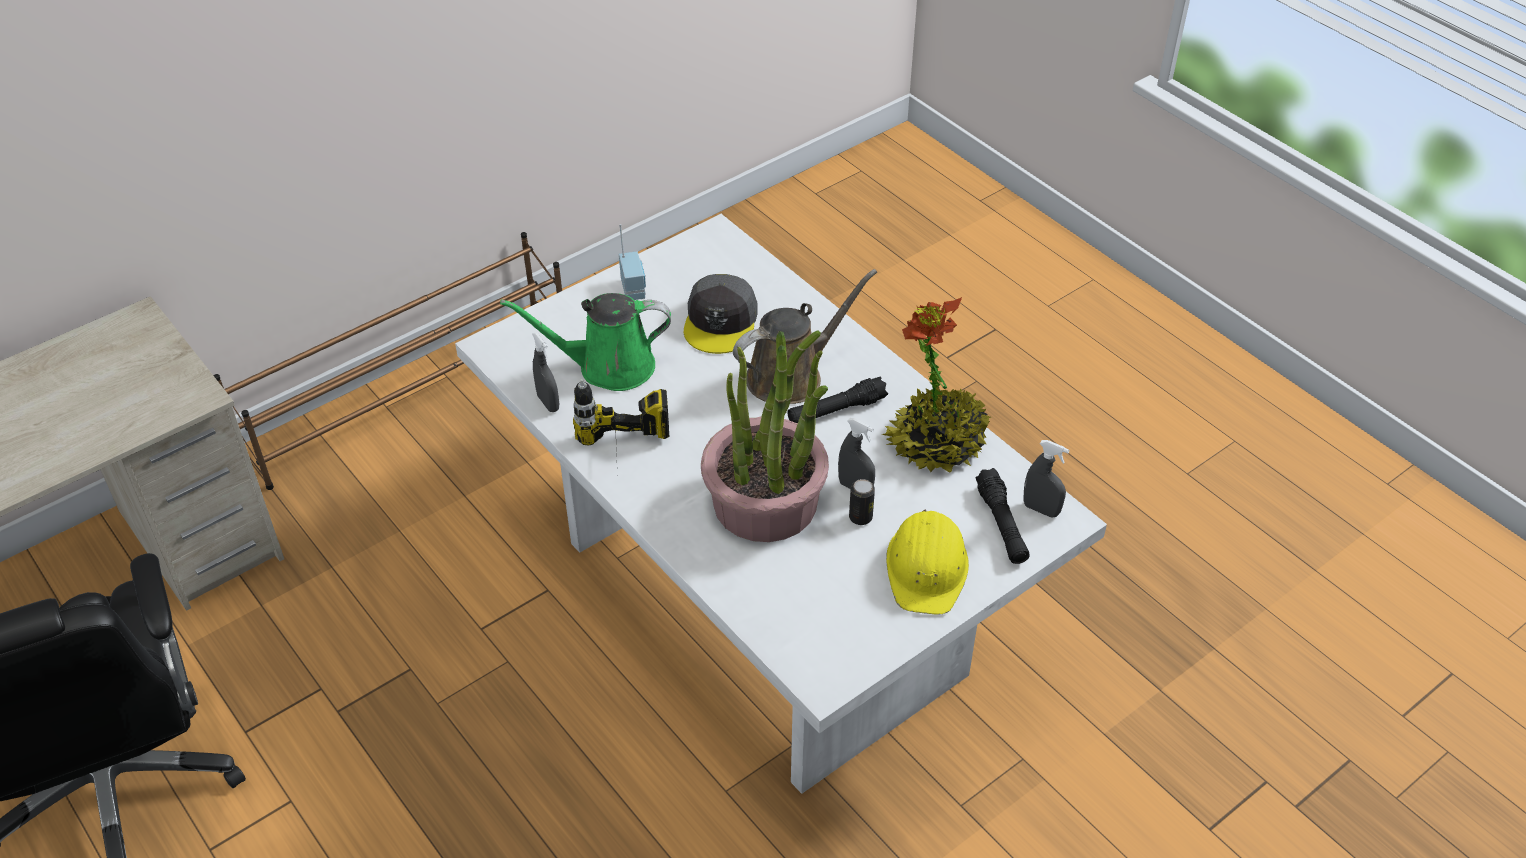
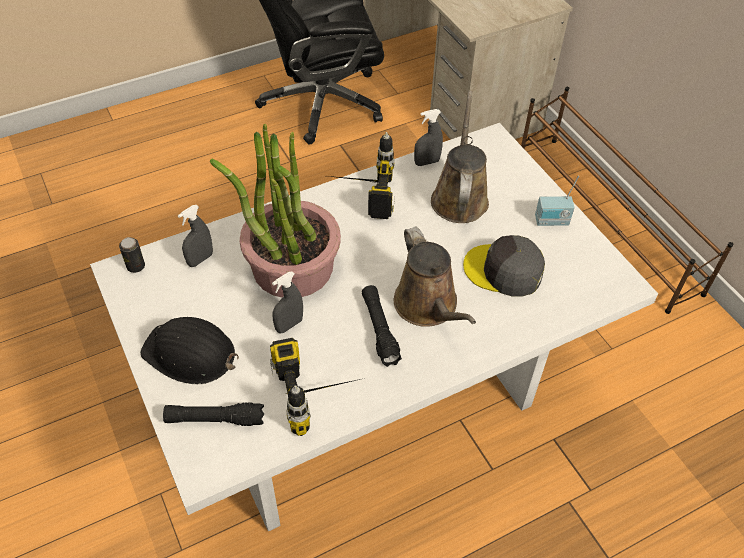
camera: 100 degrees right, 5 degrees up
green watering can [500,293,671,391] -> brown watering can [431,91,489,223]
can [849,479,875,525] -> can moved to [119,237,145,273]
potted plant [881,297,991,473] -> power drill [270,338,365,436]
yellow hard hat [886,509,969,615] -> black hard hat [140,317,239,384]
grey spray bottle [1024,440,1069,518] -> grey spray bottle moved to [178,205,213,267]

